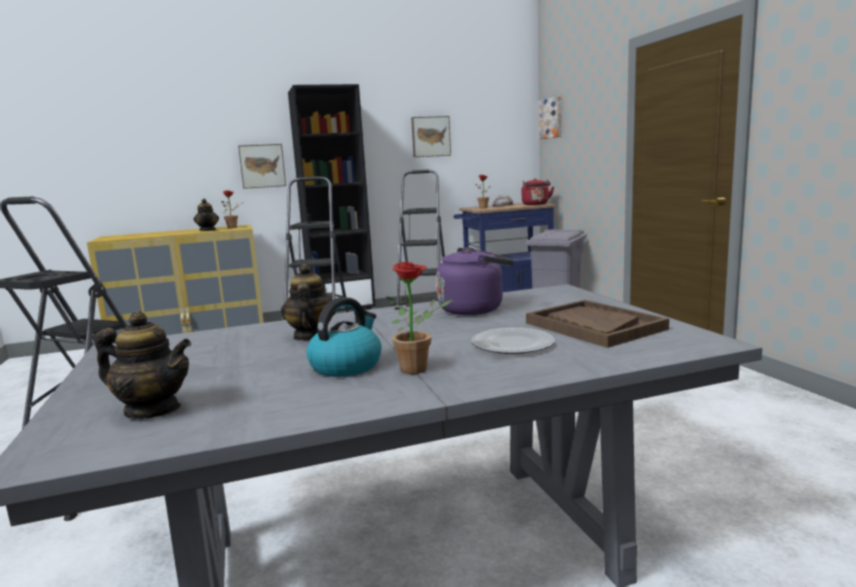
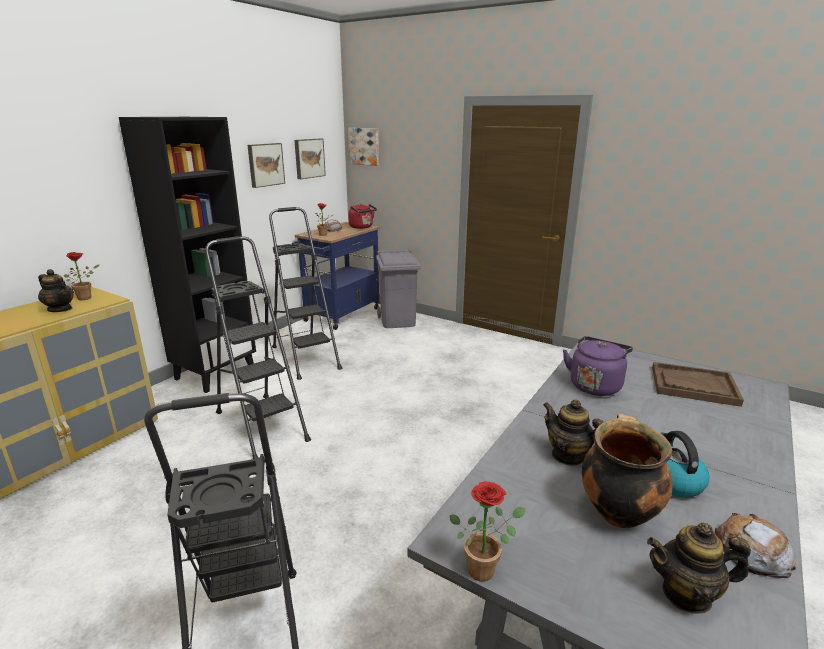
camera: 40 degrees left, 10 degrees up
teapot [94,311,191,419] -> teapot turned 150 degrees counterclockwise [647,523,751,614]
picture [238,144,286,189] -> picture moved to [294,139,326,179]
potted plant [386,262,453,374] -> potted plant moved to [449,482,526,582]
plate [471,328,555,354] -> none
none -> cooking pot [582,414,672,528]
none -> bread [715,513,796,578]

